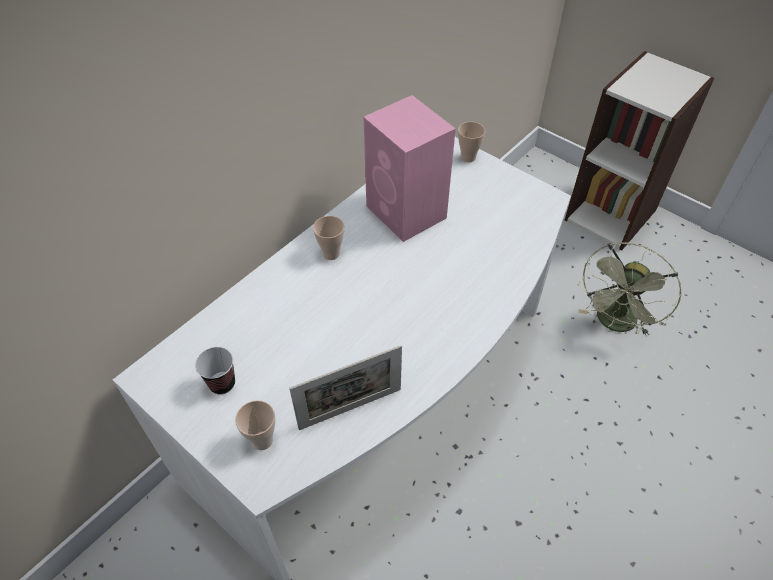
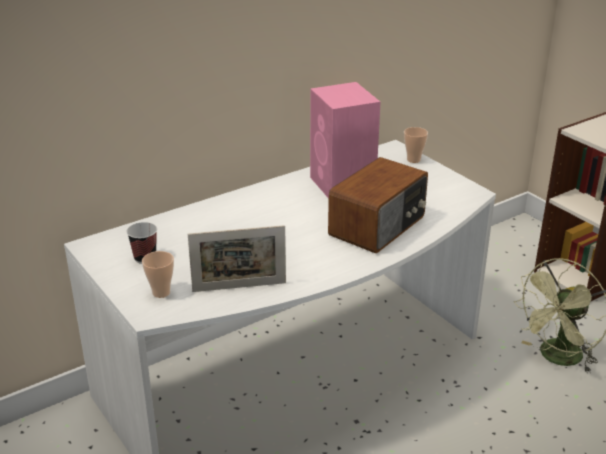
camera: 15 degrees right, 20 degrees down
cup [313,216,344,260] -> none
none -> radio [328,157,428,253]

